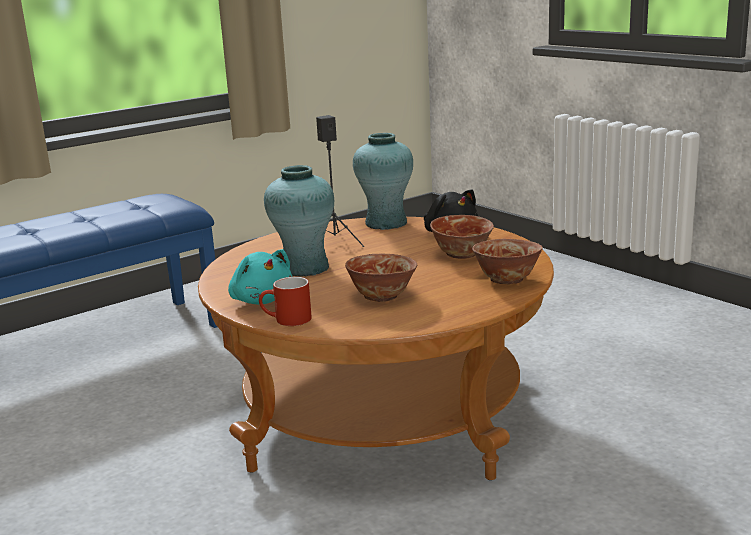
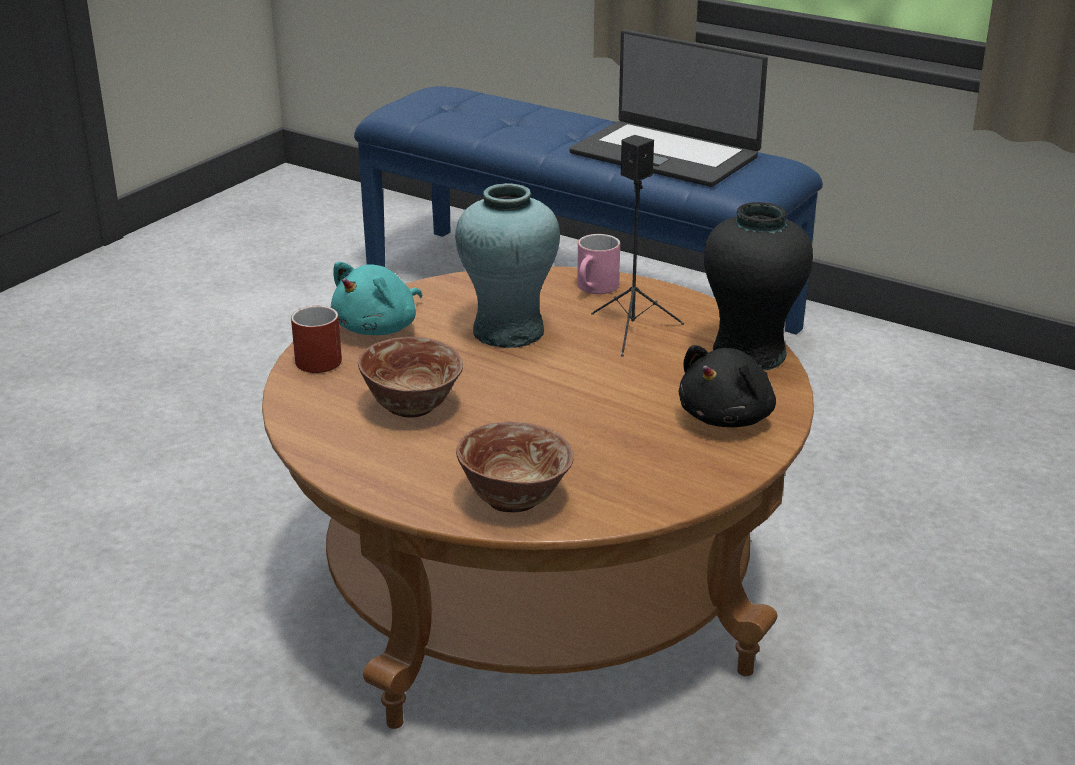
camera: 70 degrees right, 10 degrees up
turquoise vase [353,133,413,230] -> black vase [704,202,813,371]
bowl [430,215,494,259] -> none
none -> laptop [569,30,768,187]
none -> pink mug [577,234,620,294]

